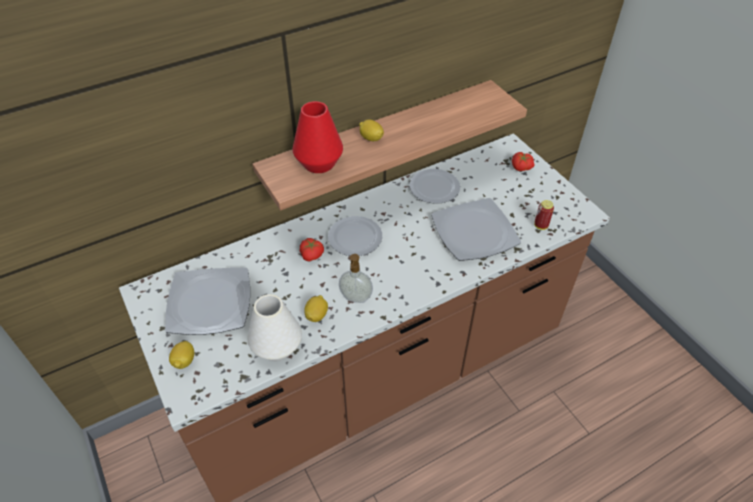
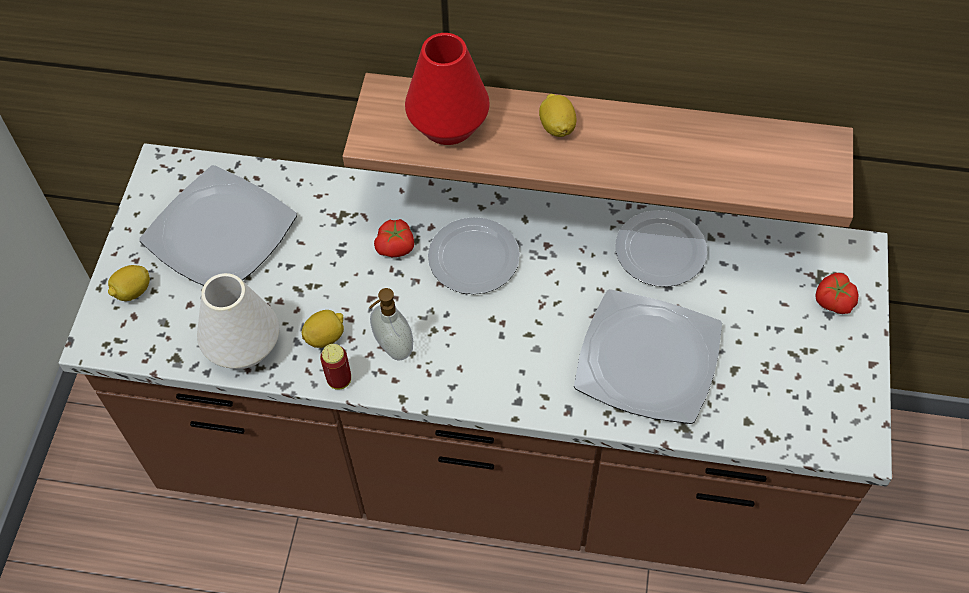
camera: 40 degrees right, 10 degrees up
can [534,200,554,230] -> can moved to [320,344,351,390]

